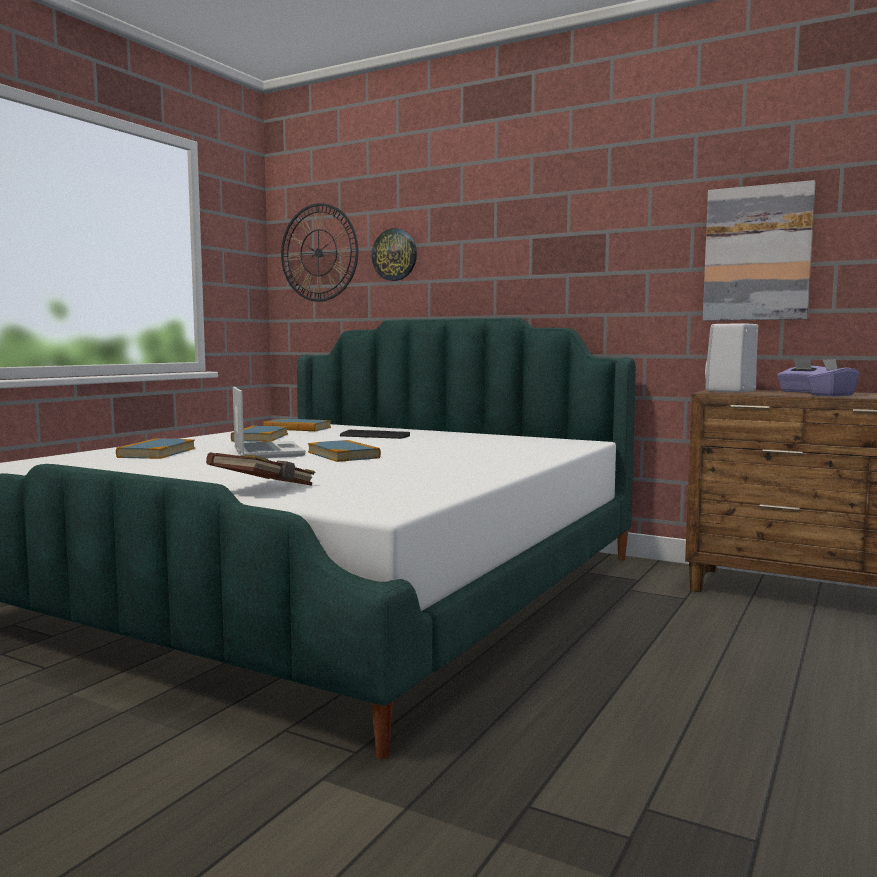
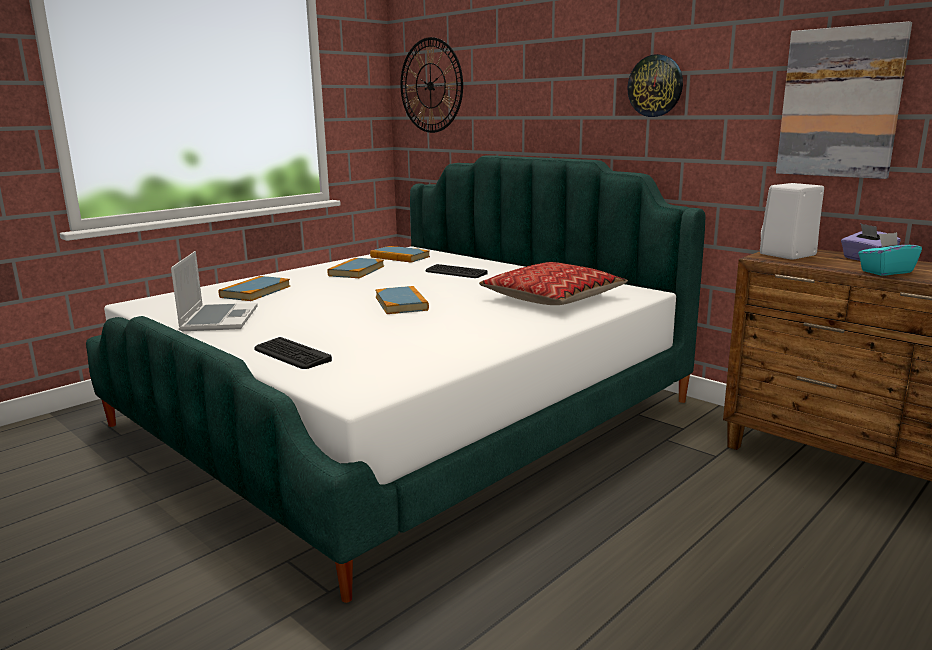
camera: 15 degrees right, 10 degrees up
brown book [206,452,315,486] -> keyboard [255,337,332,369]
laptop [233,387,306,458] -> laptop moved to [171,251,258,331]
wall clock [372,228,417,281] -> wall clock moved to [628,54,683,117]
purple tissue box [807,359,859,396] -> turquoise tissue box [858,232,922,276]
none -> pillow [479,262,628,305]

